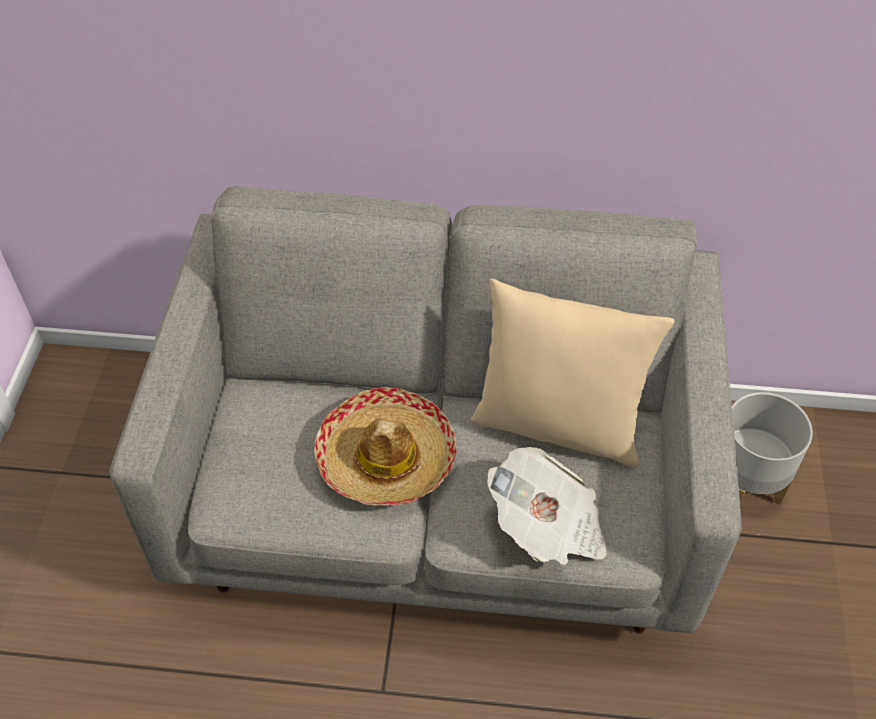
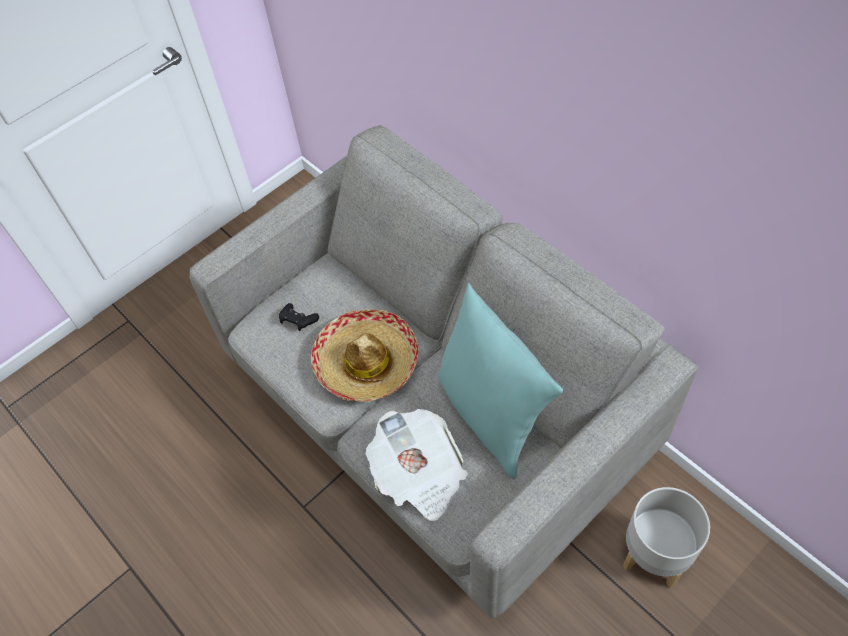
camera: 45 degrees right, 5 degrees up
beige pillow [471,279,675,467] -> turquoise pillow [437,283,563,479]
none -> black game controller [279,303,319,331]

